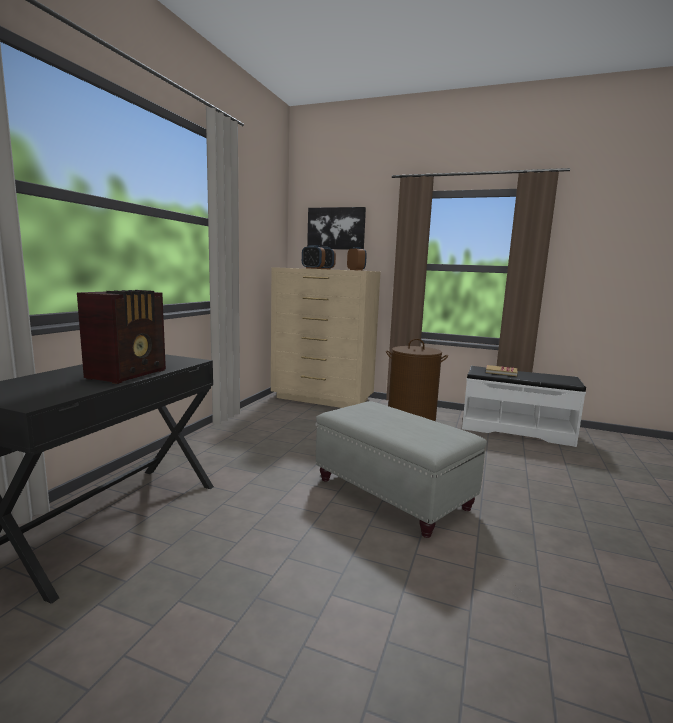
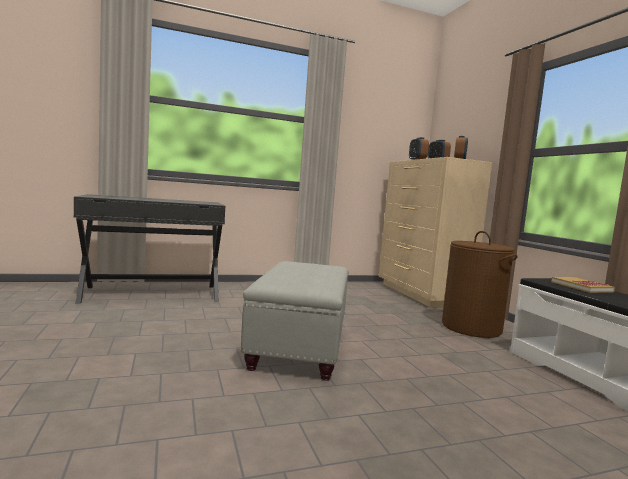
camera: 50 degrees right, 5 degrees down
radio [77,290,166,384] -> none
picture [307,207,366,250] -> none

